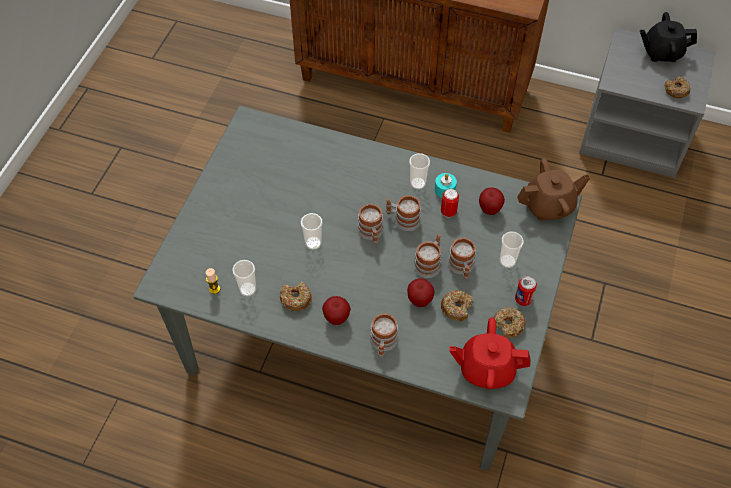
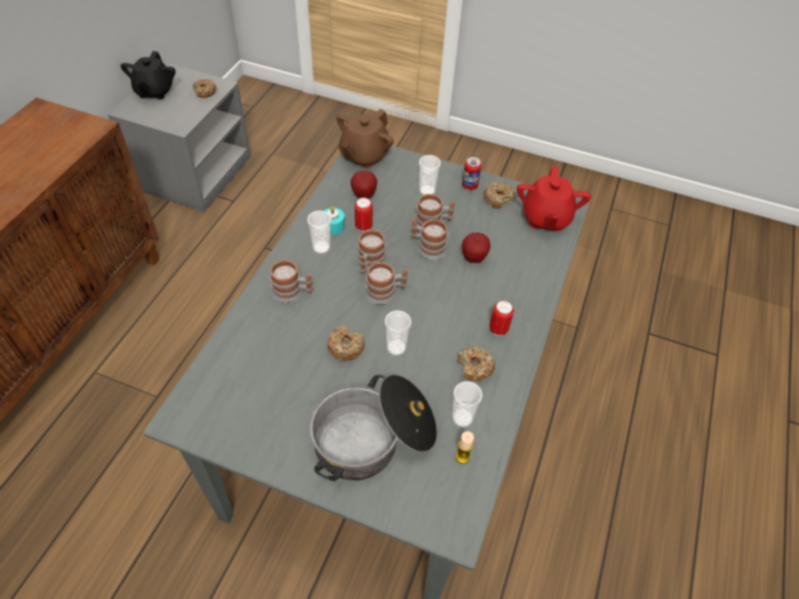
camera: 90 degrees left, 5 degrees down
apple [322,296,351,325] -> can [489,300,514,336]
mug [370,313,398,357] -> mug moved to [270,260,313,303]
donut [441,289,474,321] -> donut moved to [327,325,365,361]
brown teapot [517,158,590,221] -> brown teapot turned 135 degrees counterclockwise [336,109,393,169]
none -> cooking pot [309,374,437,481]

